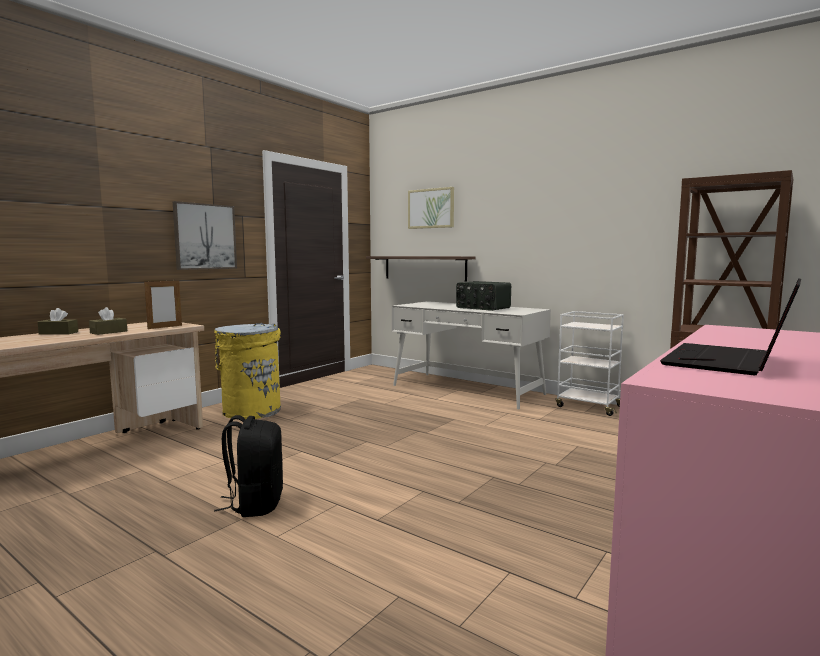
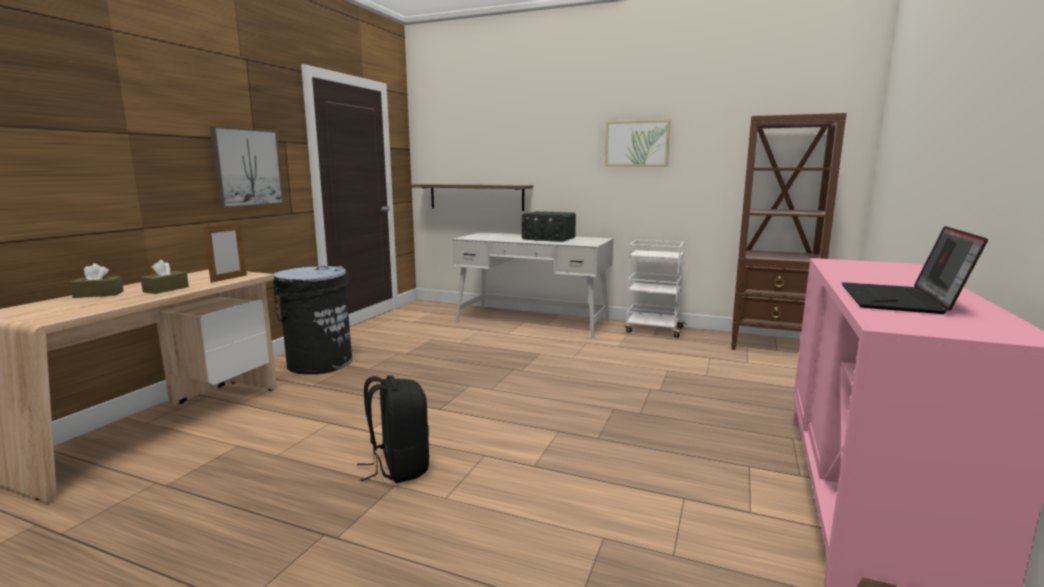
camera: 15 degrees left, 5 degrees up
yellow trash can [214,323,281,420] -> black trash can [273,266,352,375]
picture [408,187,454,229] -> picture moved to [605,119,671,167]

